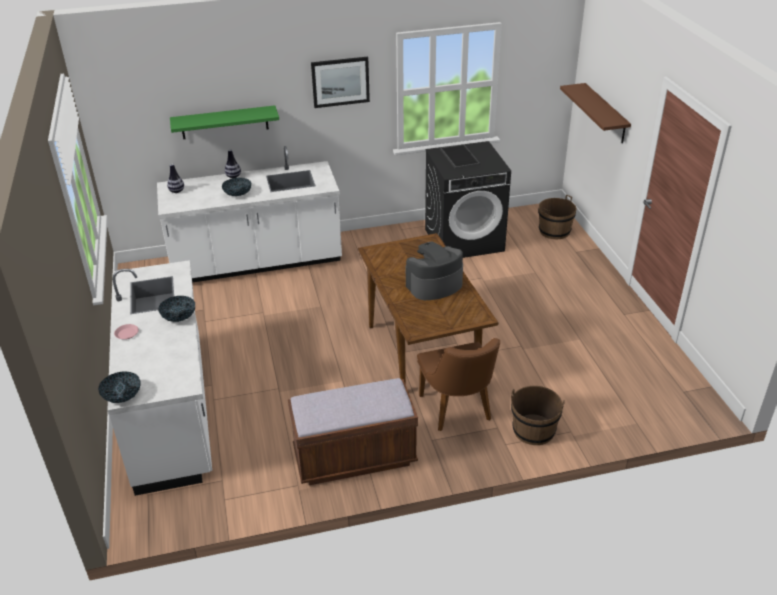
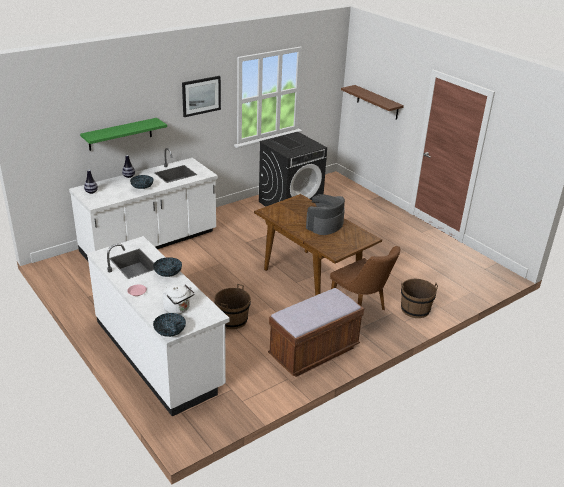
camera: 25 degrees left, 5 degrees down
brown bucket [538,195,577,239] -> brown bucket moved to [214,284,251,329]
none -> white kettle [163,284,195,314]

